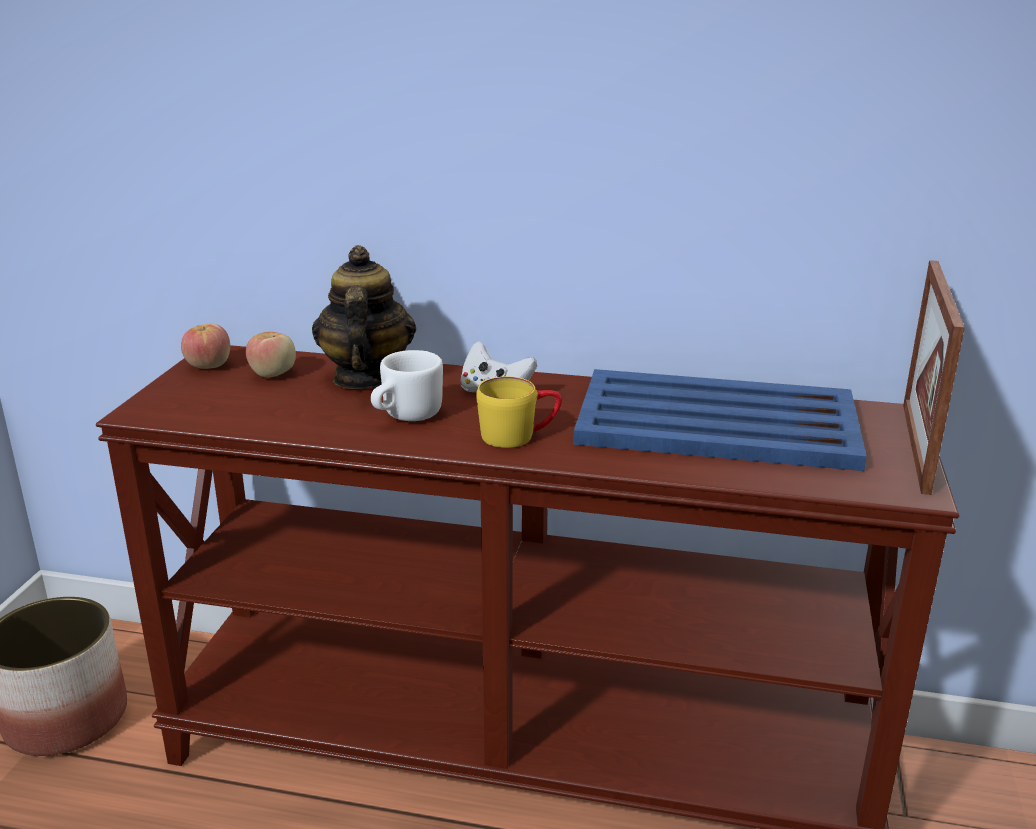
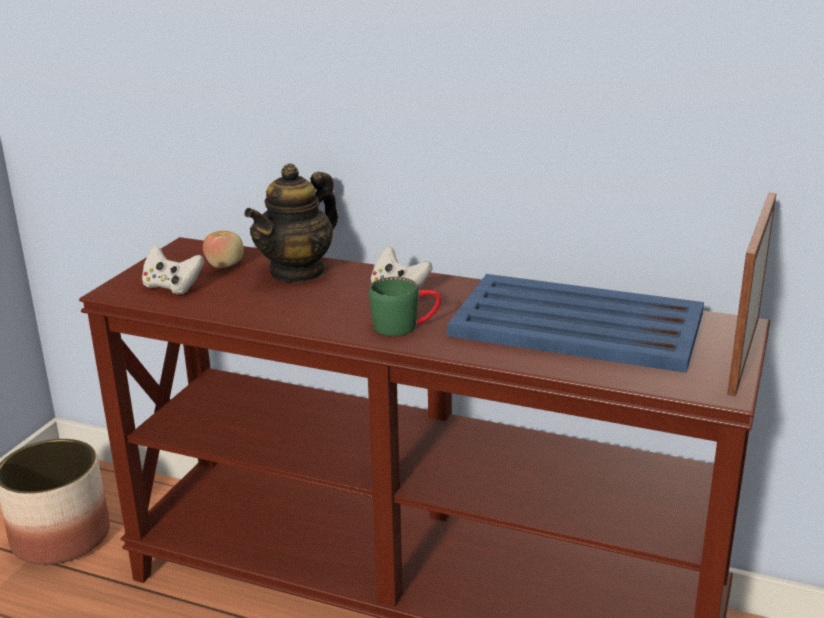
camera: 10 degrees right, 0 degrees up
apple [181,324,230,369] -> none
teapot [312,245,416,389] -> teapot turned 150 degrees counterclockwise [244,163,338,284]
white mug [371,350,443,421] -> none
yellow mug [476,377,562,448] -> green mug [369,277,441,336]
none -> white game controller [142,245,204,294]

